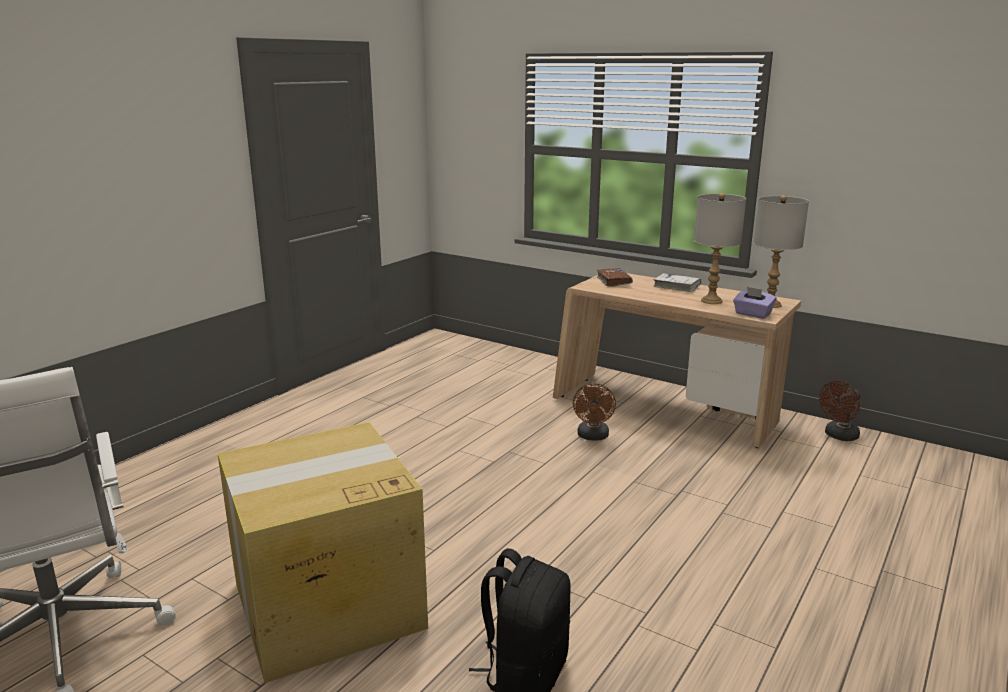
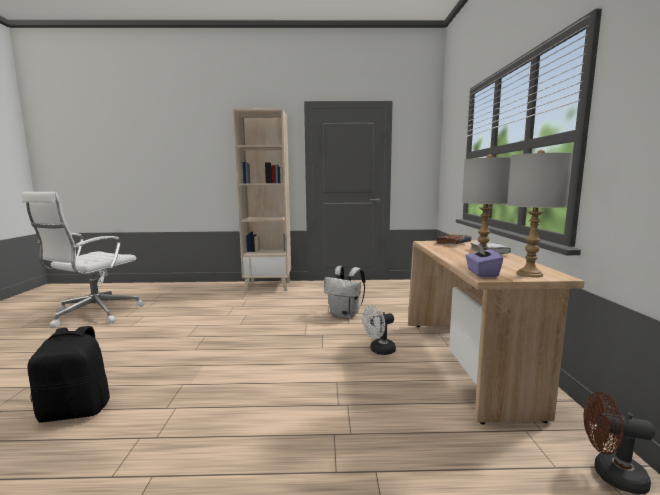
camera: 55 degrees right, 10 degrees down
cardboard box [217,422,428,683] -> none
brown fan [573,383,616,440] -> white fan [362,305,396,355]
none -> beige bookcase [233,109,291,292]
none -> white backpack [324,266,365,319]

